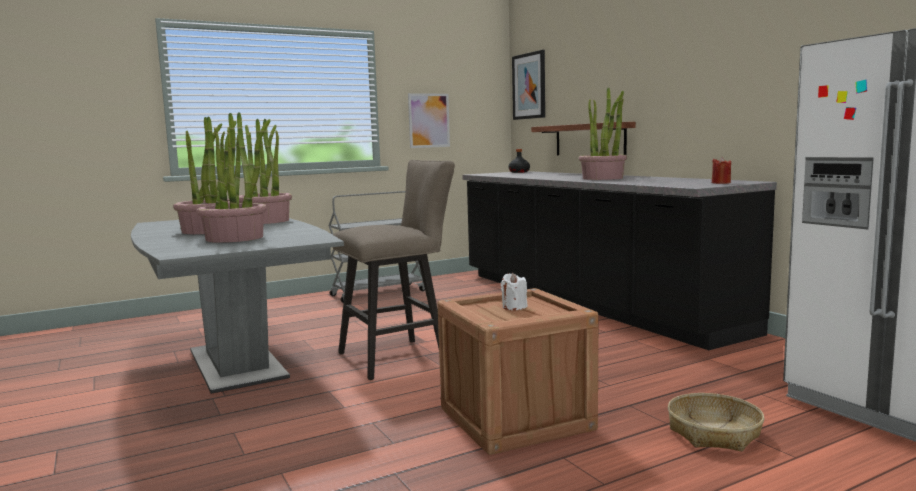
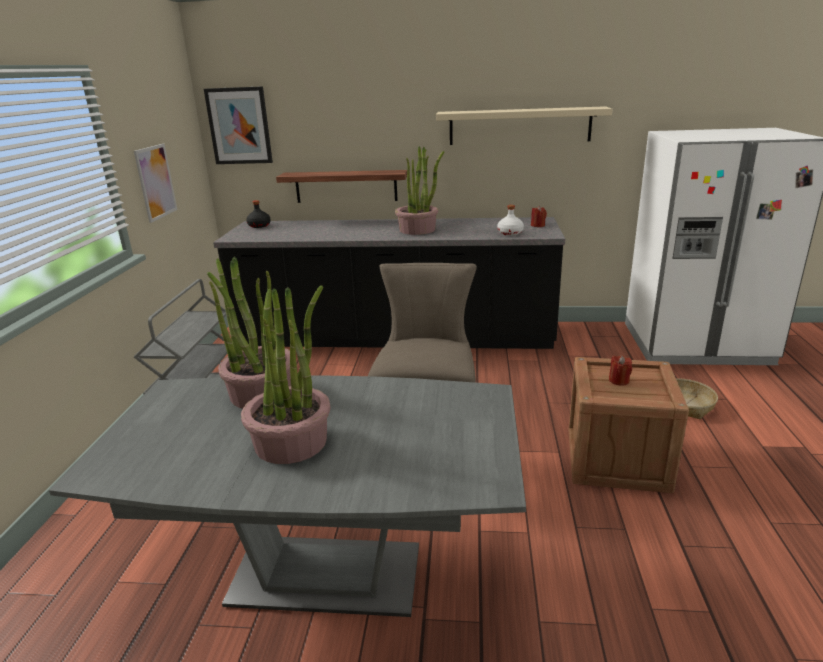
camera: 55 degrees left, 15 degrees up
potted plant [197,113,270,243] -> none
white candle [501,273,527,310] -> red candle [609,356,632,386]
none -> beige shelf [436,106,612,145]
none -> white bottle [497,205,524,236]

